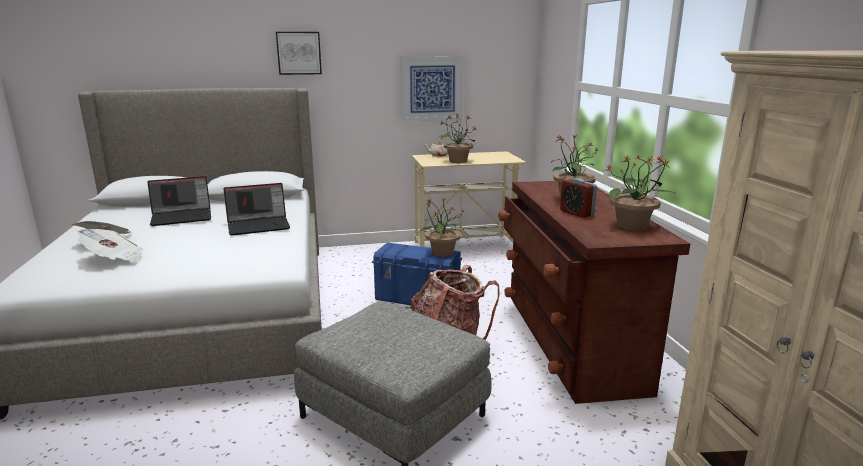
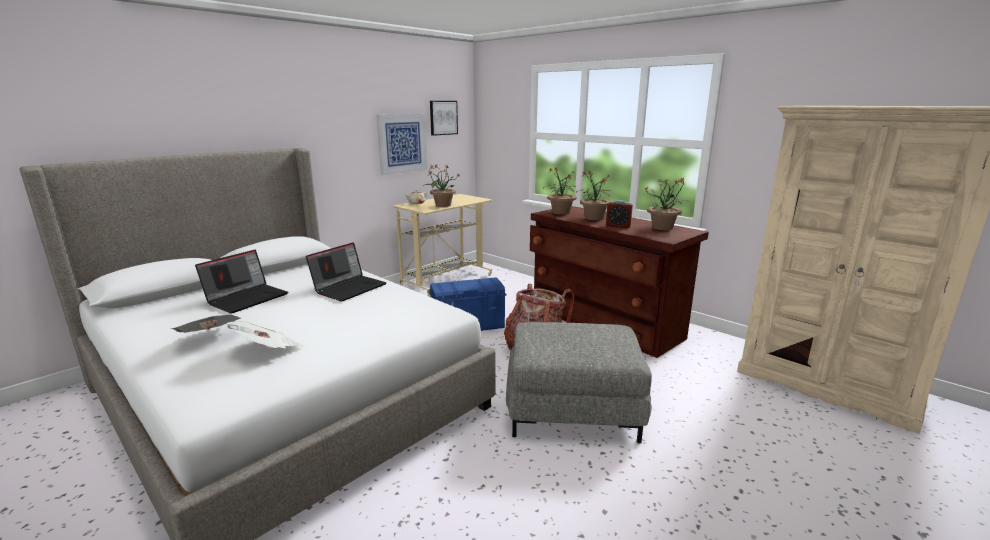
camera: 35 degrees left, 0 degrees up
picture [276,32,322,75] -> picture moved to [430,101,458,136]
potted plant [419,198,466,257] -> potted plant moved to [545,167,576,215]

